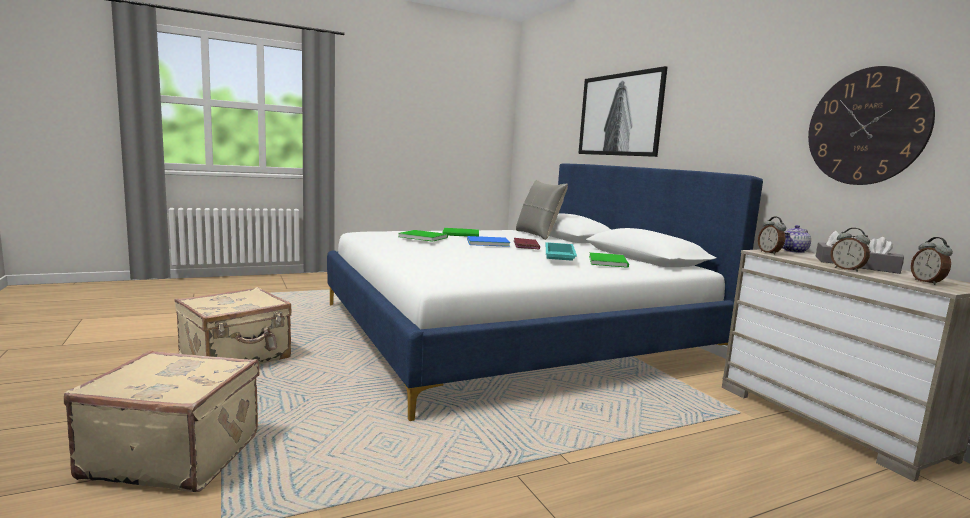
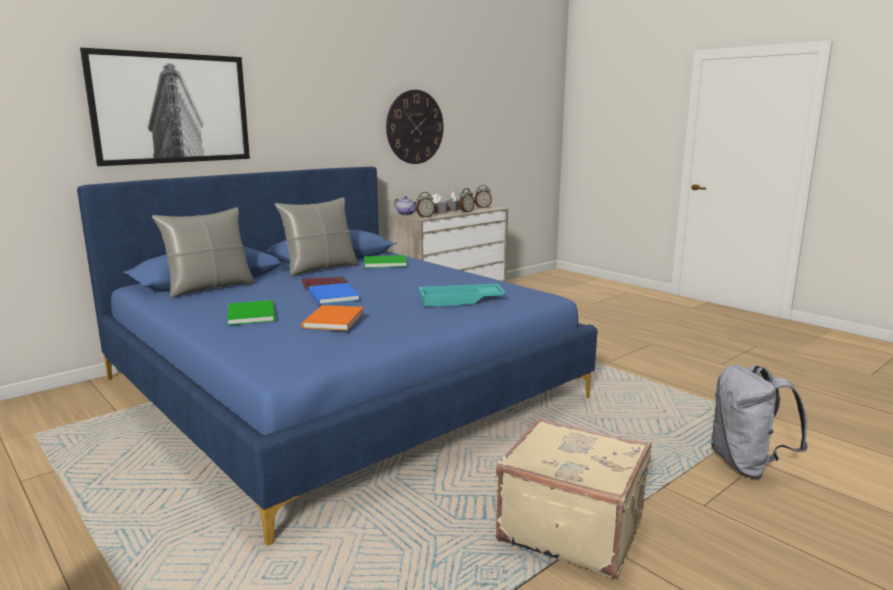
camera: 105 degrees left, 5 degrees up
beige suitcase [64,351,259,492] -> grey backpack [711,365,808,479]
white bed [327,163,763,421] -> blue bed [77,167,597,546]
green book [399,230,448,242] -> orange book [301,305,364,330]
turquoise tray [546,242,577,261] -> turquoise tray moved to [419,284,506,307]
none -> grey pillow [275,197,358,276]

